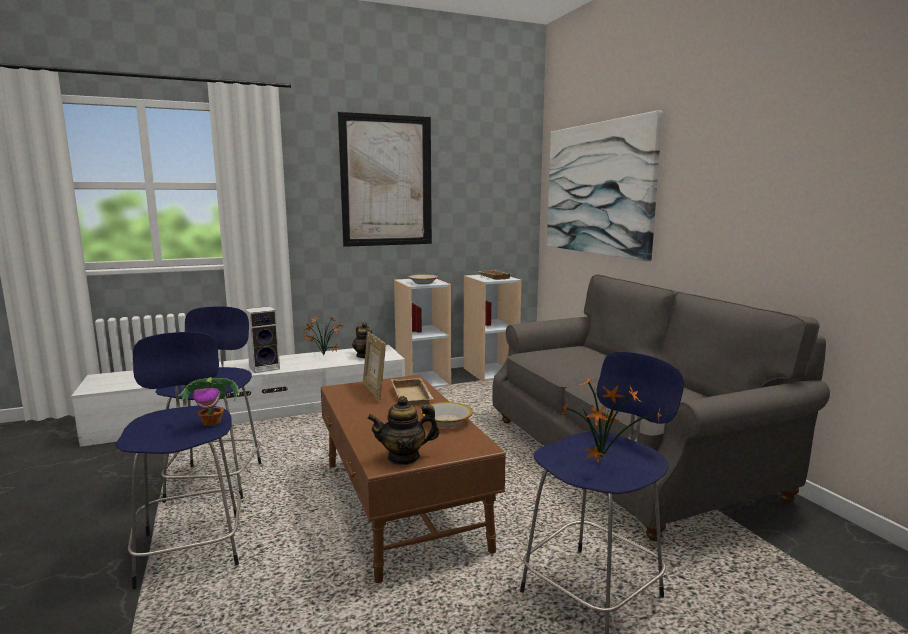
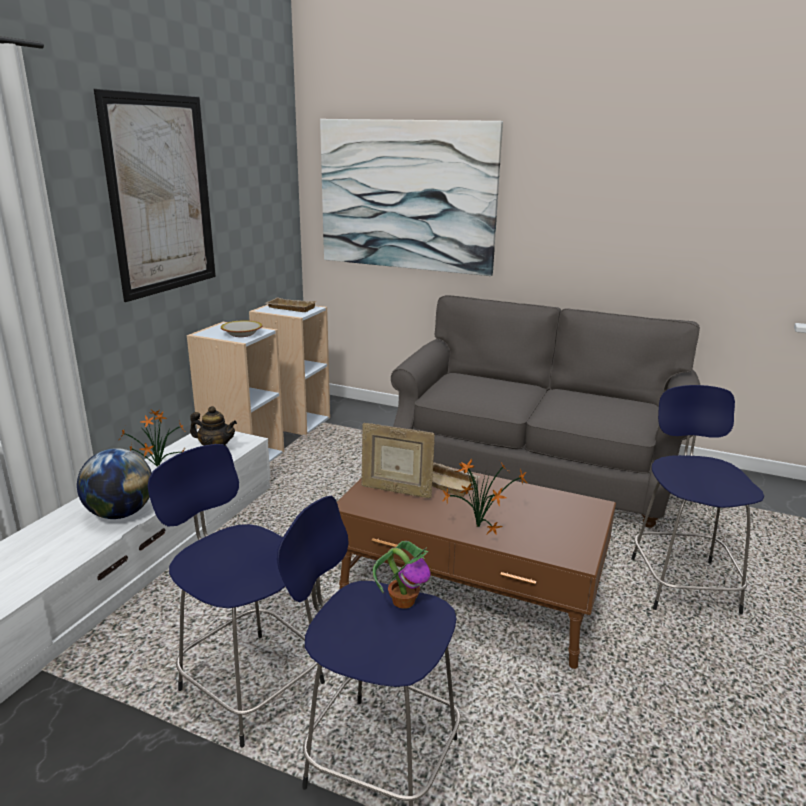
camera: 45 degrees left, 10 degrees up
speaker [245,306,280,373] -> globe [77,448,152,519]
teapot [367,396,440,465] -> none
bowl [421,402,473,427] -> none
potted plant [562,376,662,463] -> potted plant moved to [442,460,527,535]

